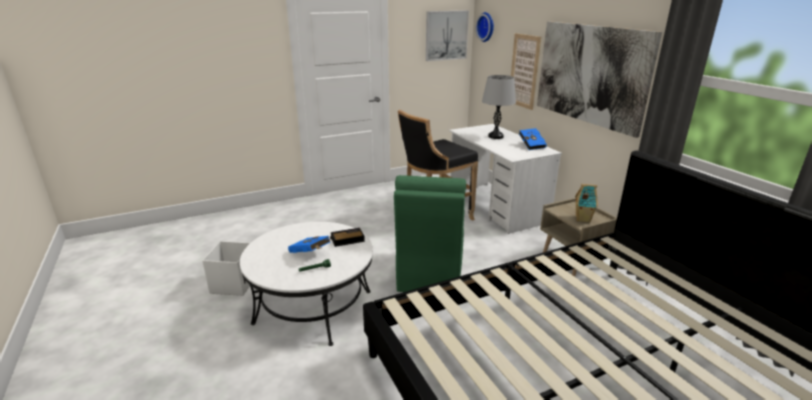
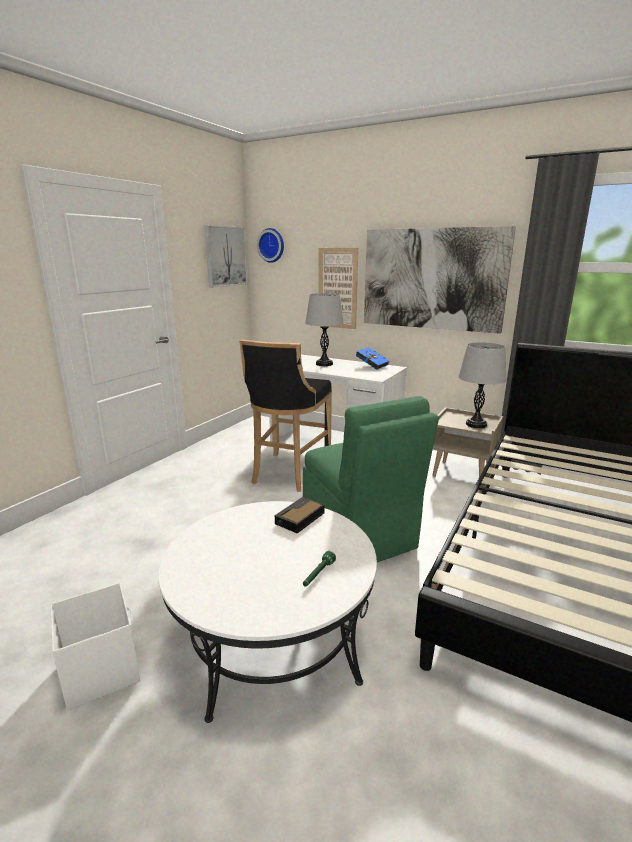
camera: 35 degrees left, 5 degrees down
blue book [288,236,330,253] -> none
toy house [575,184,598,223] -> grey table lamp [458,342,507,428]

